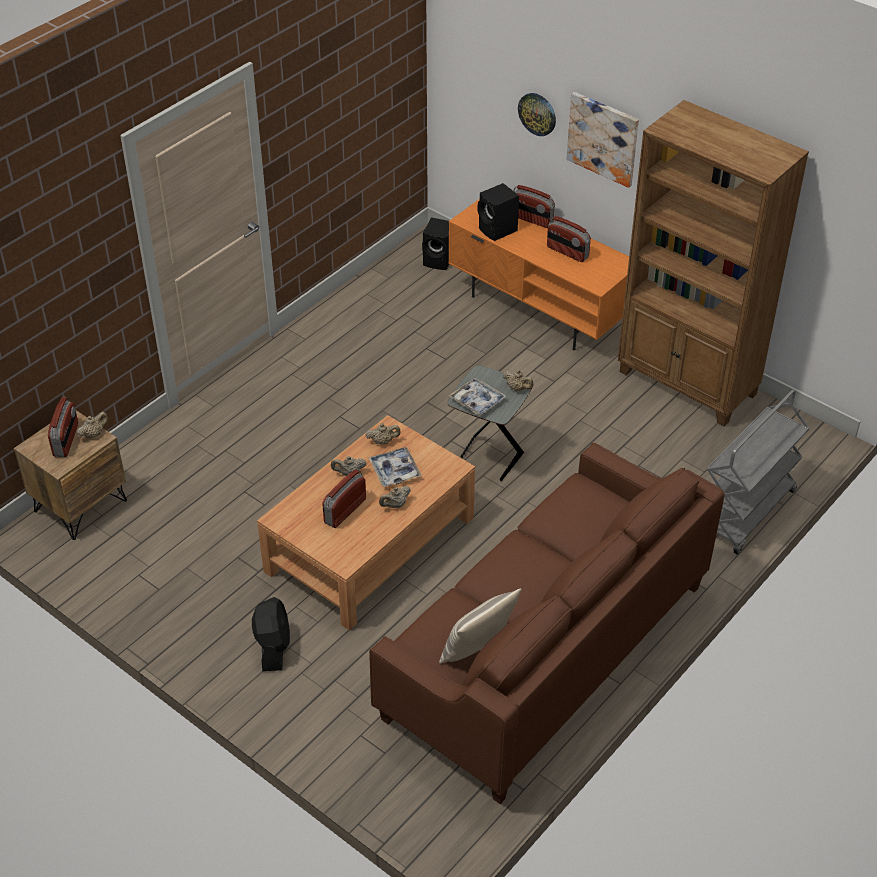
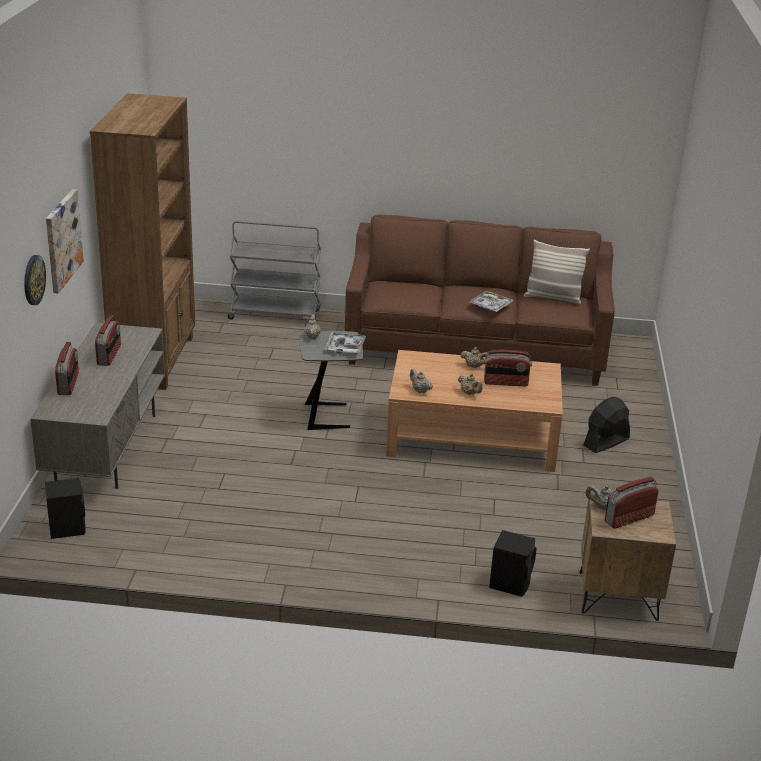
camera: 125 degrees left, 15 degrees down
tray [369,447,422,487] -> tray moved to [468,291,513,312]
orange tv stand [448,199,629,351] -> grey tv stand [30,323,165,489]
black speaker [478,183,519,241] -> black speaker moved to [489,530,537,597]

